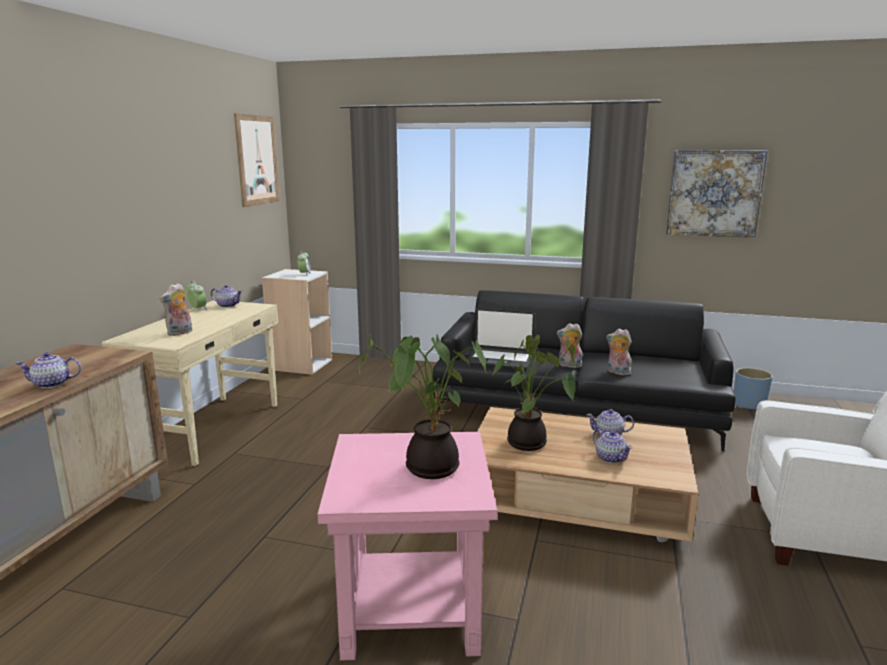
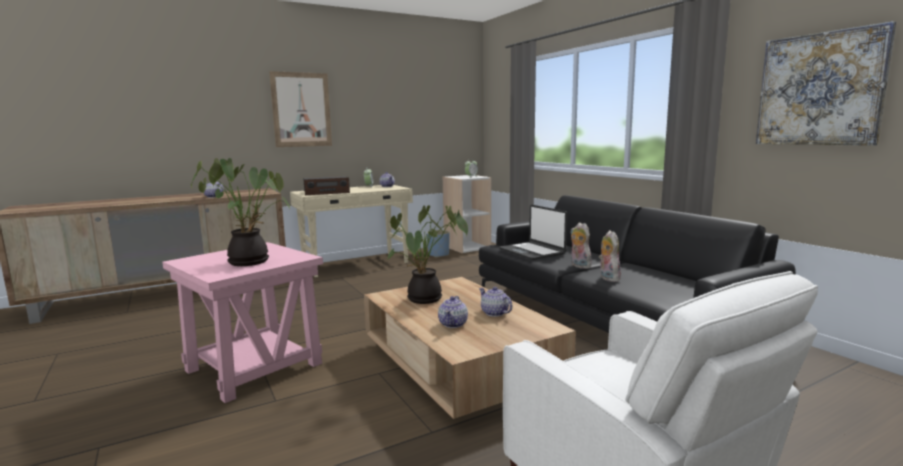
camera: 45 degrees right, 5 degrees down
plush toy [160,283,192,336] -> radio [303,176,350,195]
picture [234,113,280,207] -> picture moved to [269,71,332,147]
blue planter [734,368,773,409] -> blue planter moved to [427,230,450,258]

